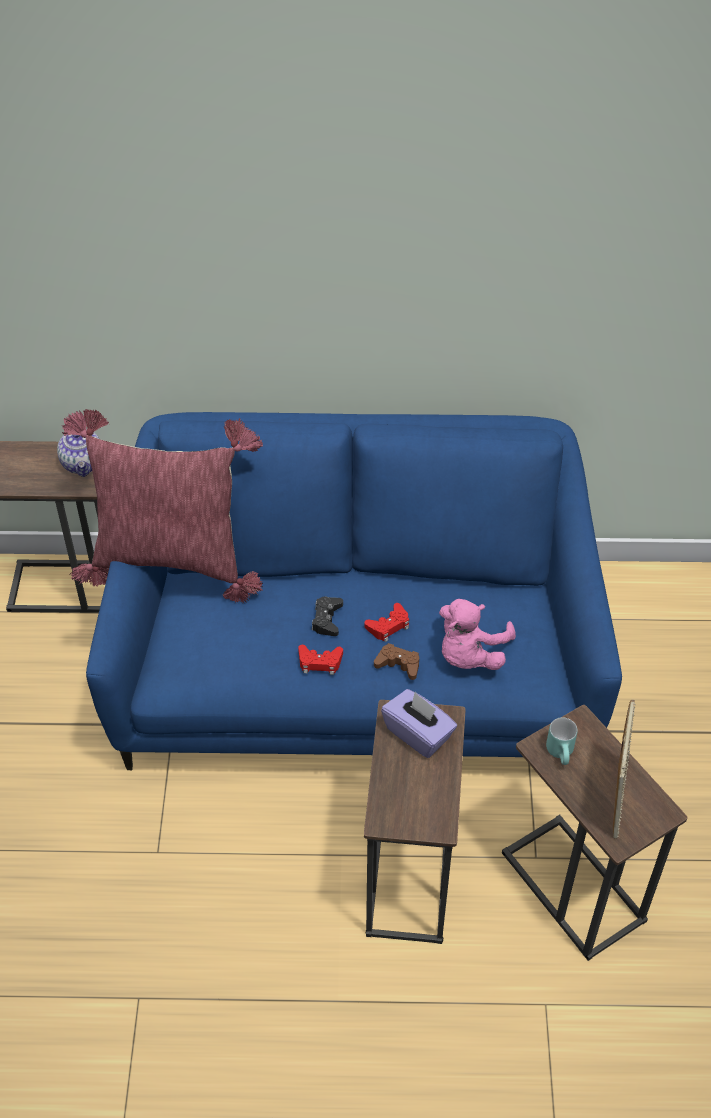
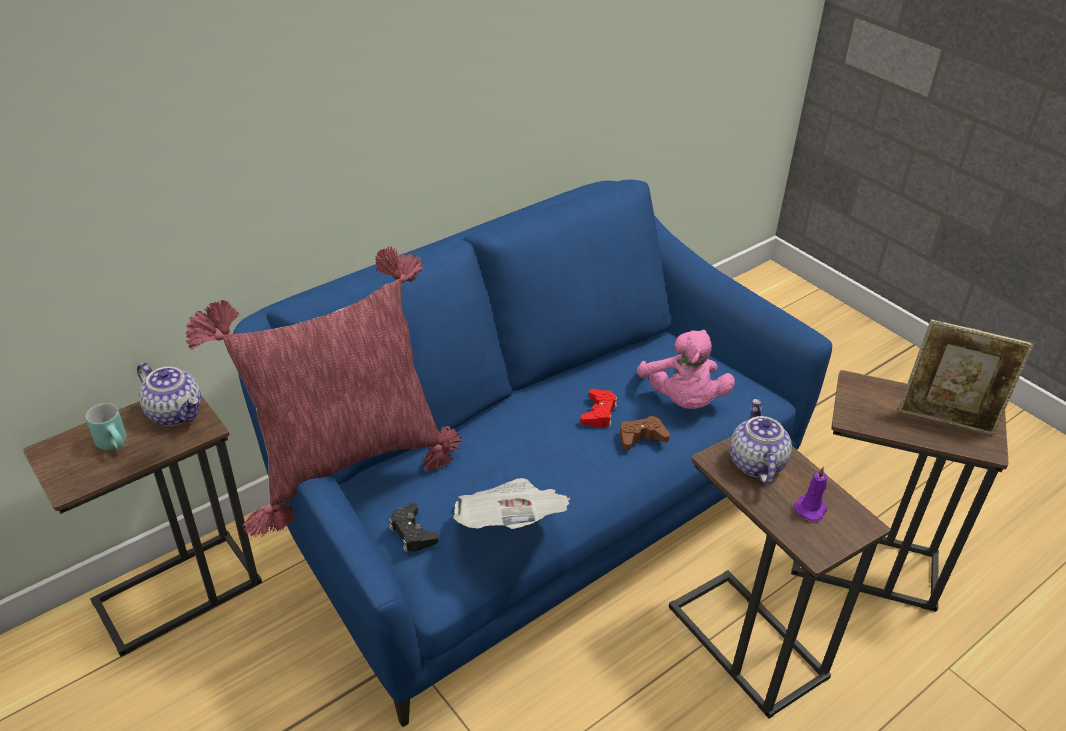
camera: 40 degrees left, 10 degrees down
red game controller [298,645,343,675] -> none
black game controller [312,596,343,636] -> black game controller moved to [389,503,438,552]
purple tissue box [381,689,457,758] -> teapot [730,399,792,485]
turquoise mug [546,717,577,765] -> turquoise mug moved to [86,403,126,450]
picture frame [613,700,636,839] -> picture frame turned 135 degrees clockwise [898,319,1034,435]
none -> newspaper [453,478,570,529]
none -> purple candle [794,466,827,521]

